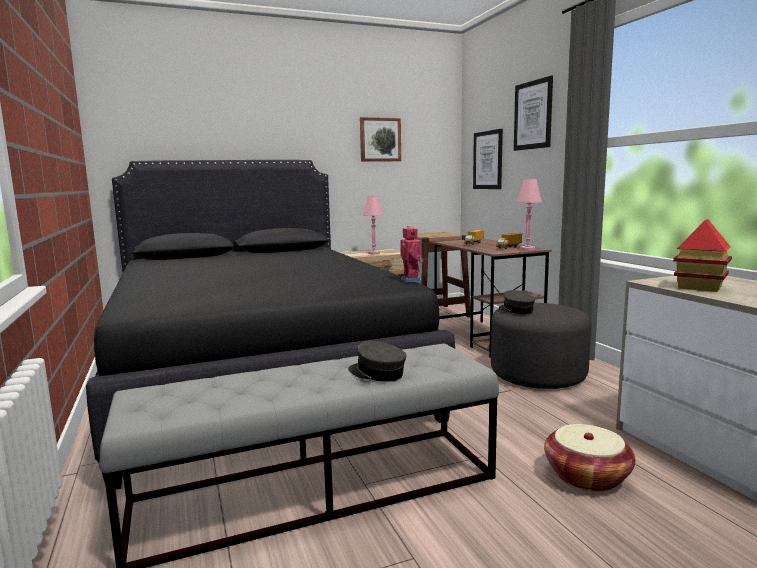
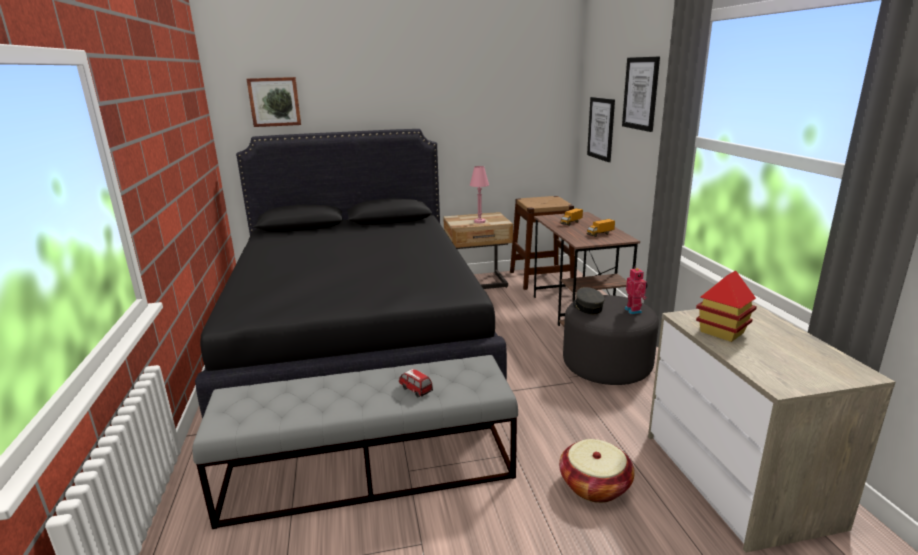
camera: 10 degrees right, 10 degrees up
grey cap [348,341,406,382] -> toy car [399,369,433,397]
picture [360,117,401,162] -> picture moved to [246,77,301,127]
toy robot [400,226,424,282] -> toy robot moved to [624,267,648,314]
pink table lamp [517,179,542,251] -> none

